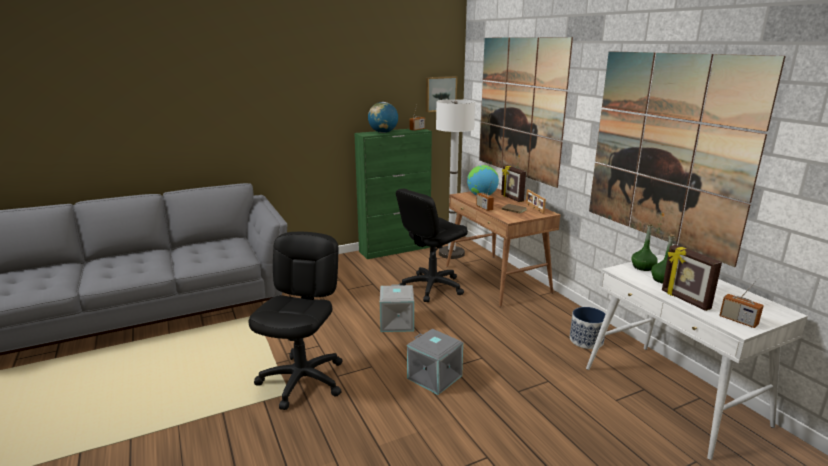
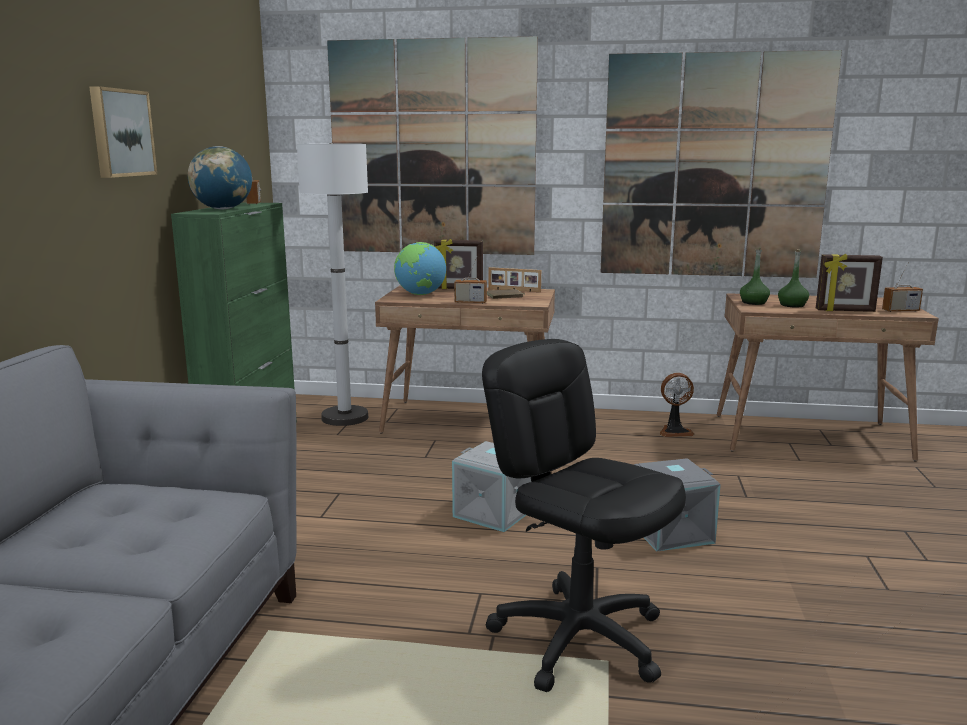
camera: 55 degrees left, 5 degrees down
black office chair [396,188,468,302] -> none
picture [426,76,457,112] -> picture moved to [89,86,157,178]
planter [570,307,605,349] -> fan [660,373,695,437]
white desk [586,255,808,460] -> brown desk [716,293,939,461]

